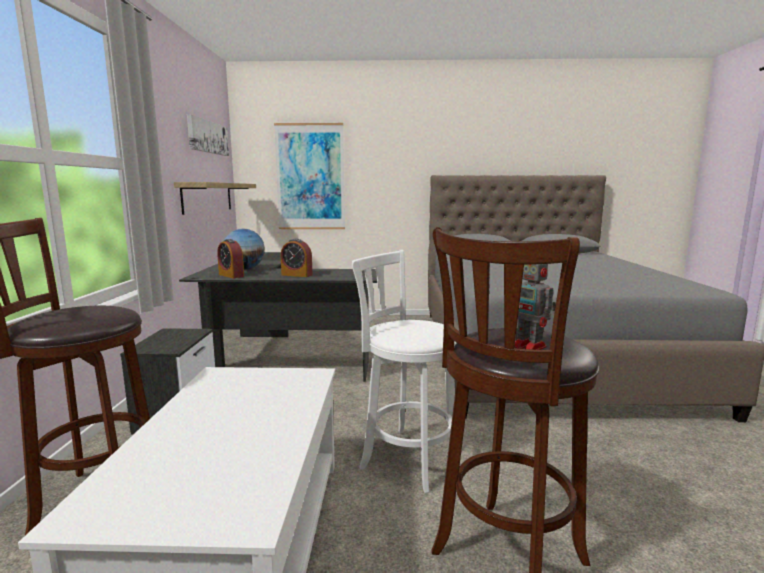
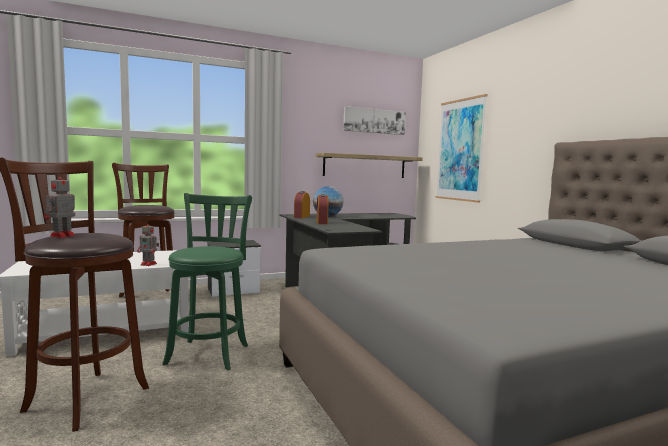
camera: 65 degrees right, 5 degrees down
white stool [352,250,456,493] -> green stool [162,193,252,370]
none -> toy robot [137,221,159,266]

